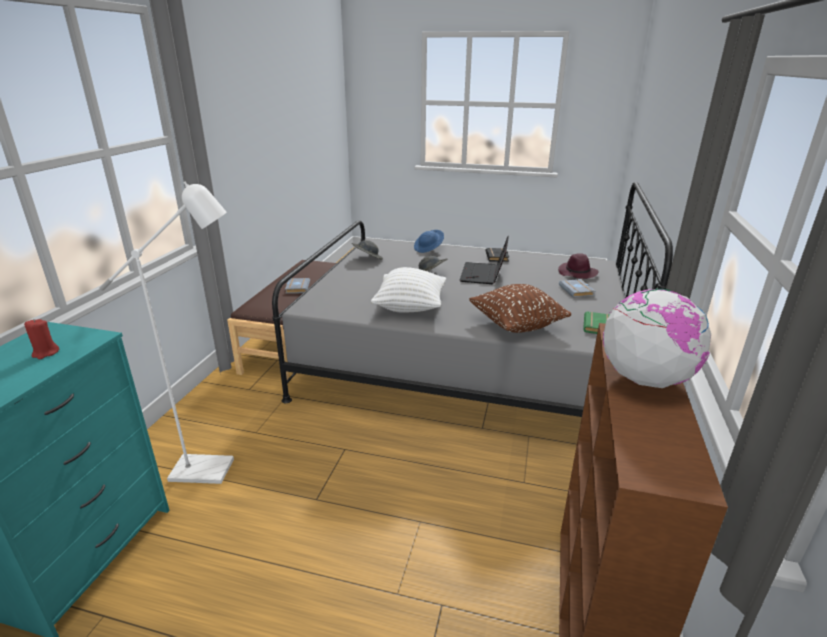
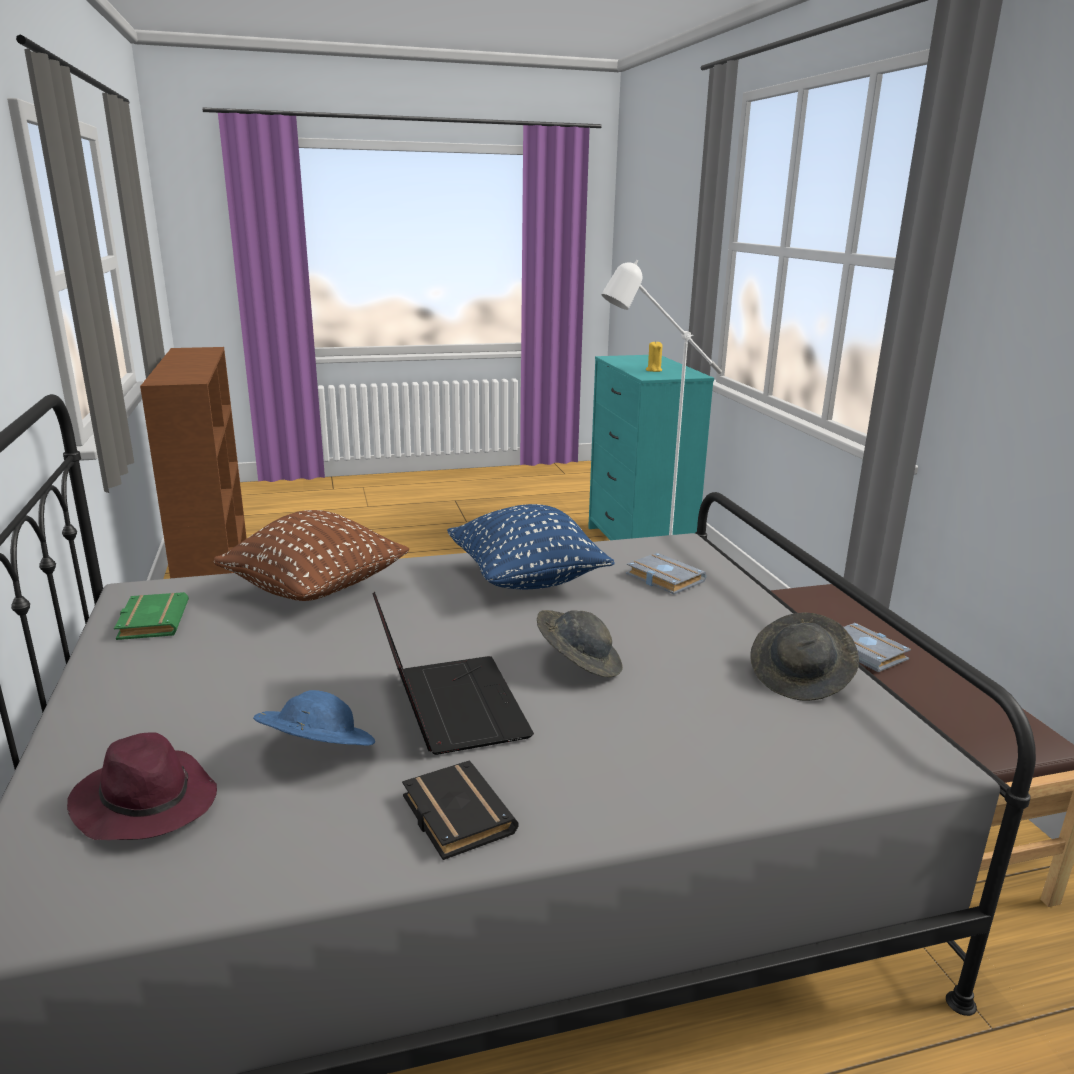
camera: 150 degrees right, 5 degrees down
red candle [24,319,59,359] -> yellow candle [646,342,662,372]
white pillow [371,267,446,313] -> blue pillow [447,504,615,589]
blue hat [414,230,444,253] -> blue hat moved to [253,690,375,745]
grey book [559,279,596,298] -> grey book moved to [626,553,707,594]
globe [603,289,711,388] -> none

